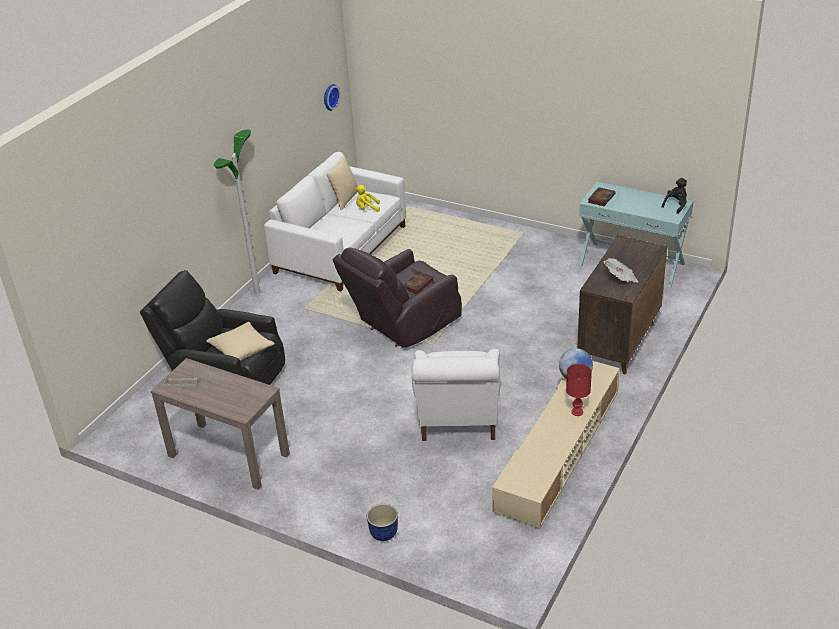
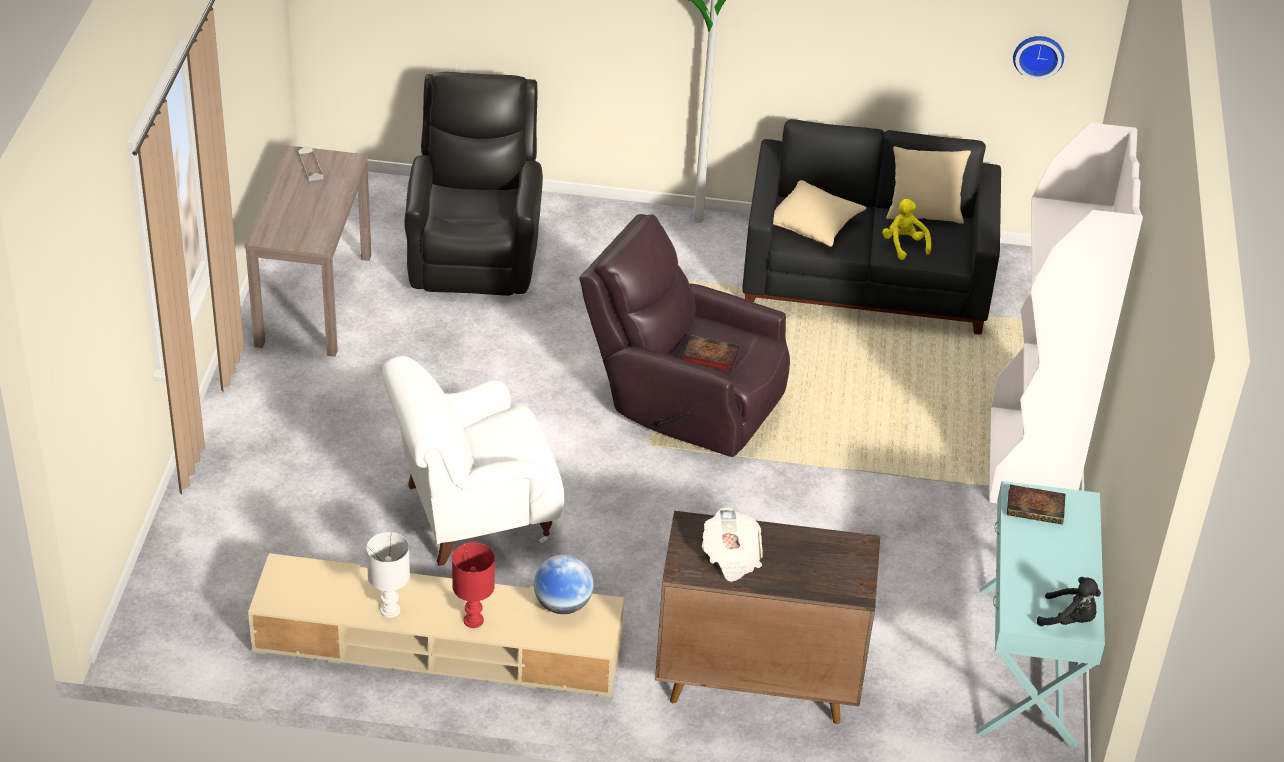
camera: 65 degrees right, 5 degrees up
beige pillow [206,322,275,361] -> beige pillow moved to [773,180,866,247]
white sofa [264,152,406,292] -> black sofa [742,119,1001,335]
planter [367,504,398,541] -> none
none -> white table lamp [366,532,410,618]
none -> white bookcase [989,123,1143,503]

